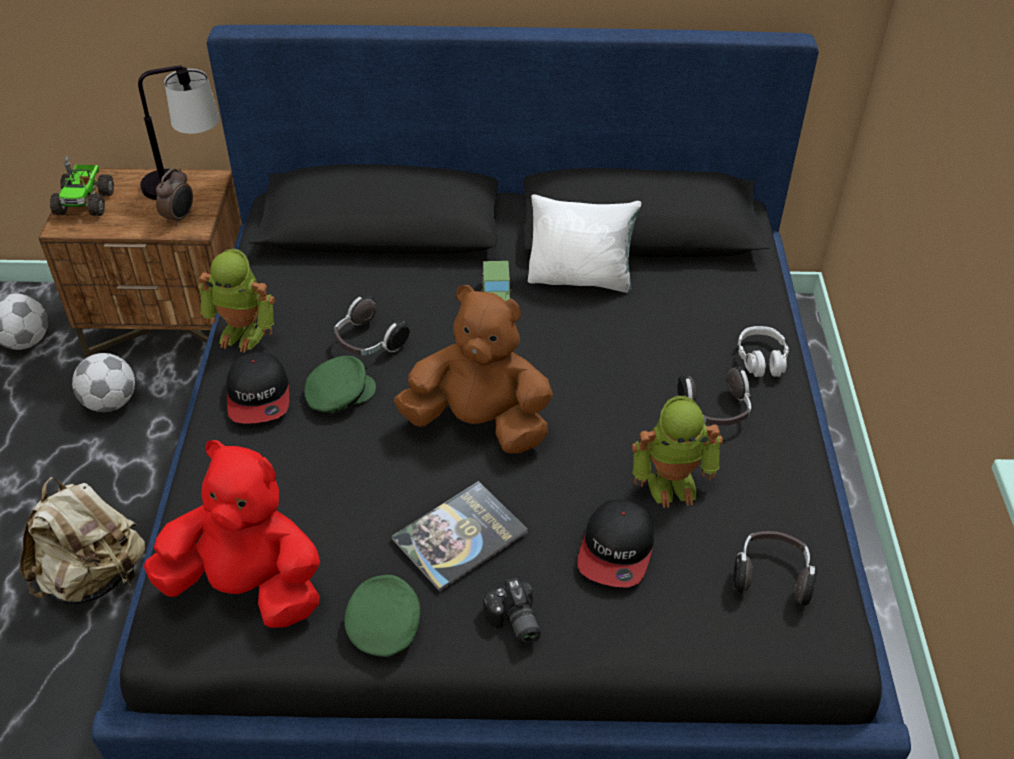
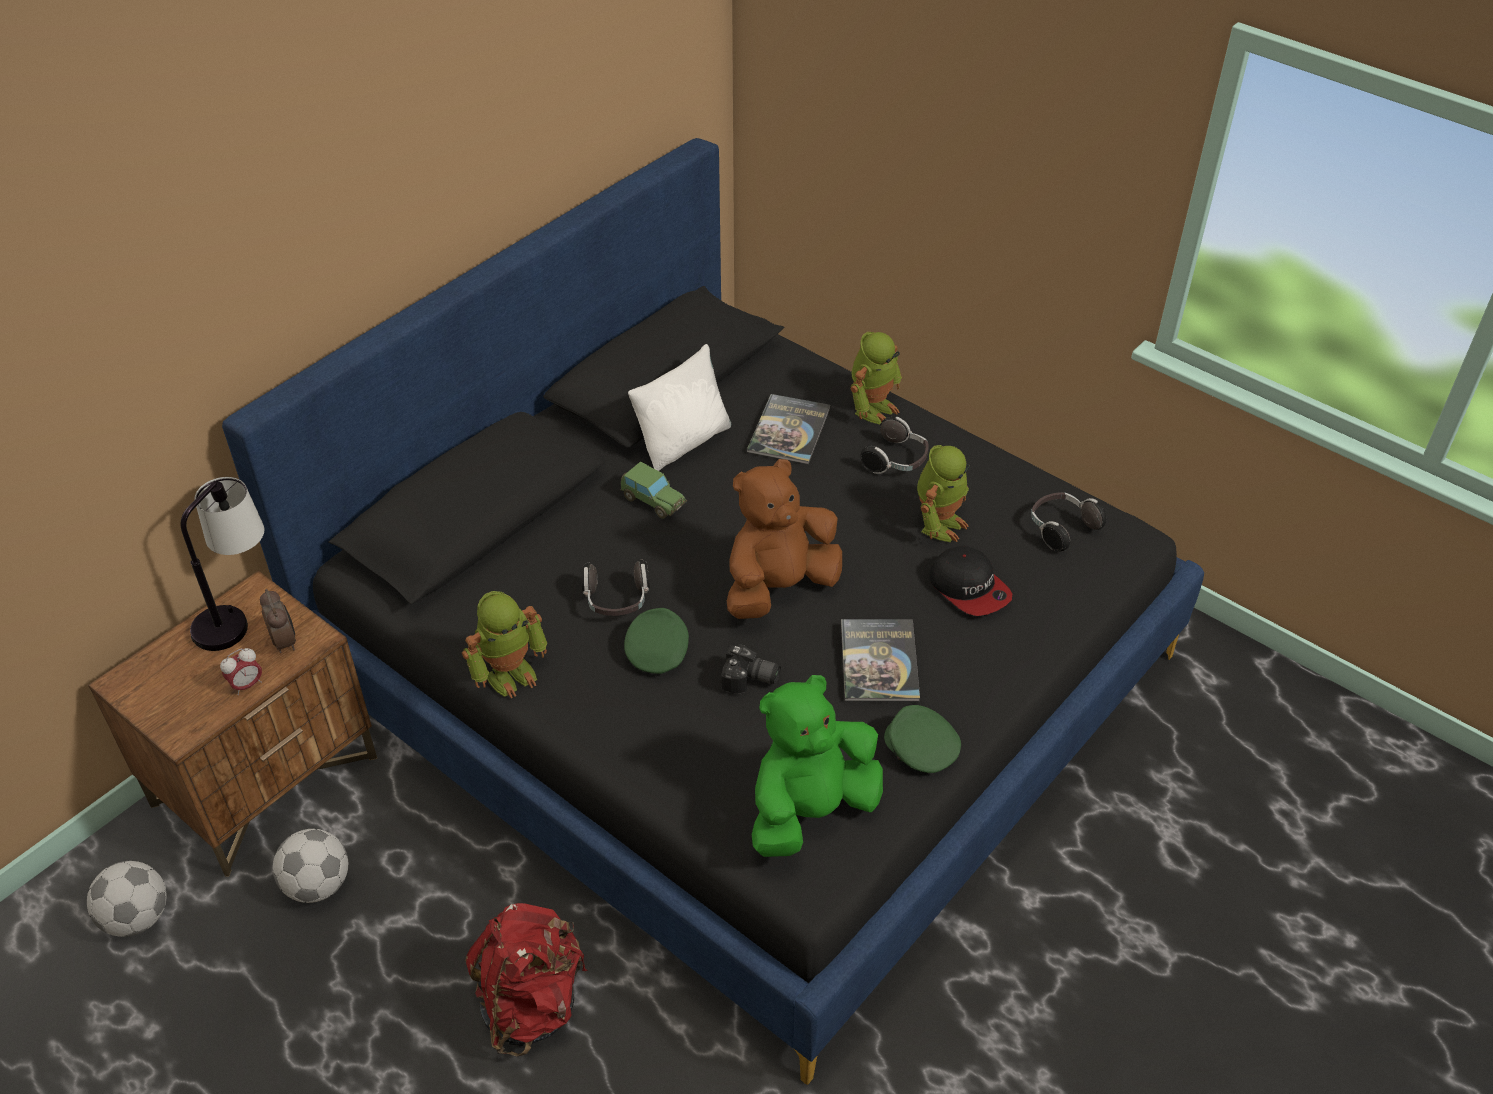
camera: 50 degrees left, 0 degrees up
beige backpack [20,477,145,604] -> red backpack [465,903,587,1056]
toy truck [50,156,114,216] -> none
red plush toy [143,440,320,628] -> green plush toy [752,675,883,857]
cap [226,352,290,424] -> none
camera [483,577,541,645] -> camera moved to [721,644,781,693]
grey headphones [738,326,789,377] -> toy robot [851,332,902,424]
none -> alarm clock [220,648,262,695]
none -> book [747,394,830,465]

